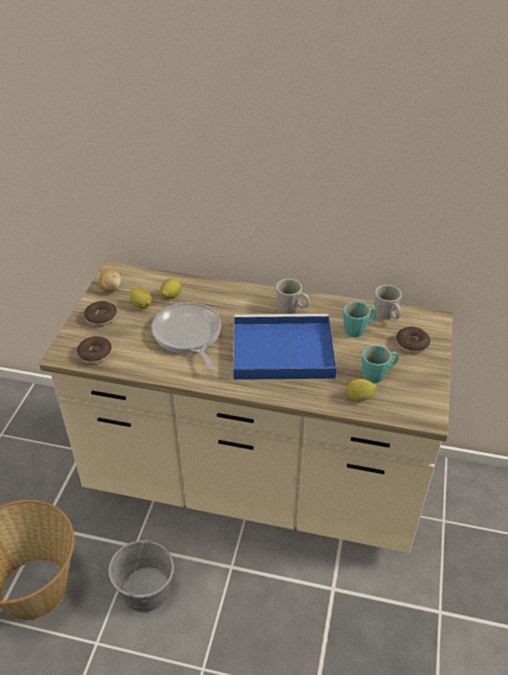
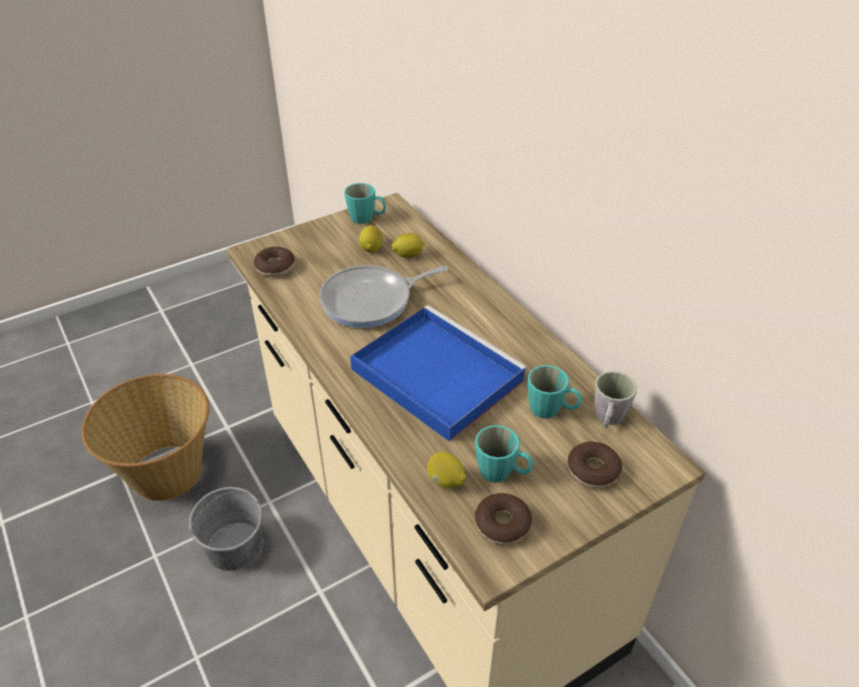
camera: 45 degrees right, 0 degrees up
donut [84,301,117,326] -> donut moved to [475,493,532,545]
potato [98,269,121,293] -> turquoise mug [344,183,386,224]
frying pan [151,302,221,370] -> frying pan turned 135 degrees counterclockwise [319,265,448,328]
grey mug [276,279,310,313] -> none

